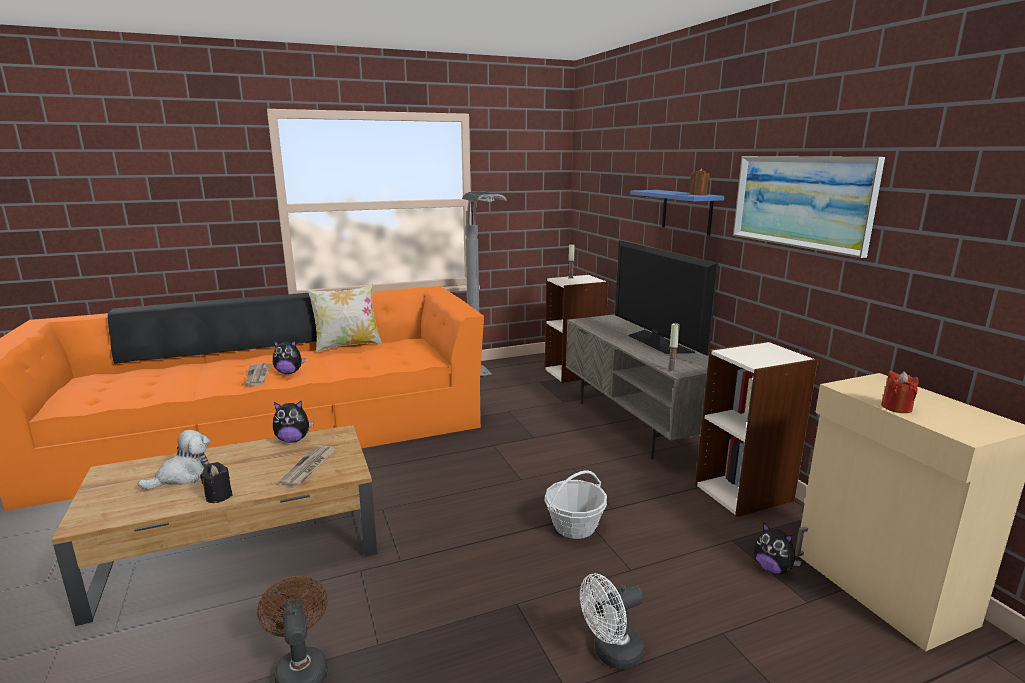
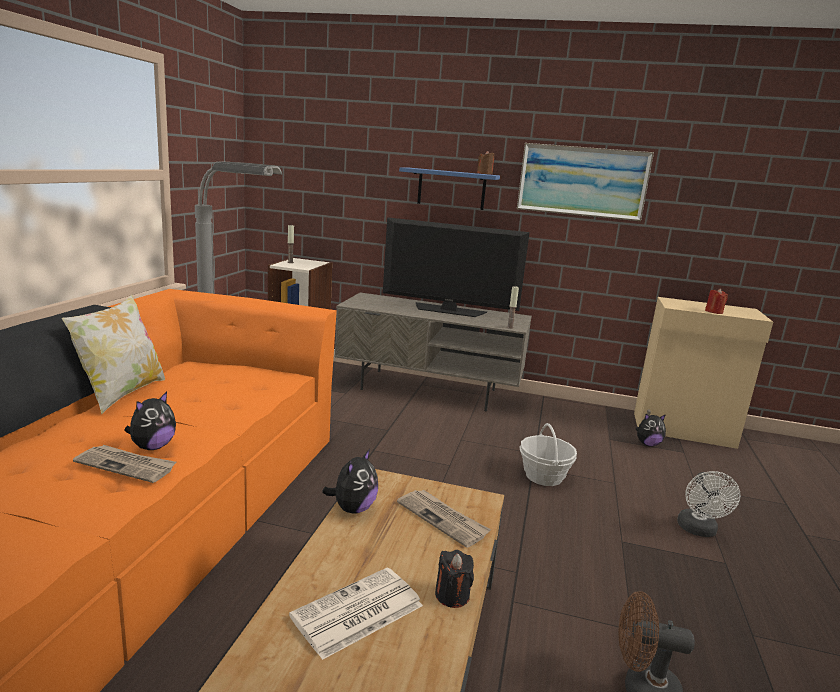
camera: 55 degrees left, 0 degrees up
plush toy [138,430,210,490] -> newspaper [289,567,423,660]
bookcase [695,341,818,517] -> none

